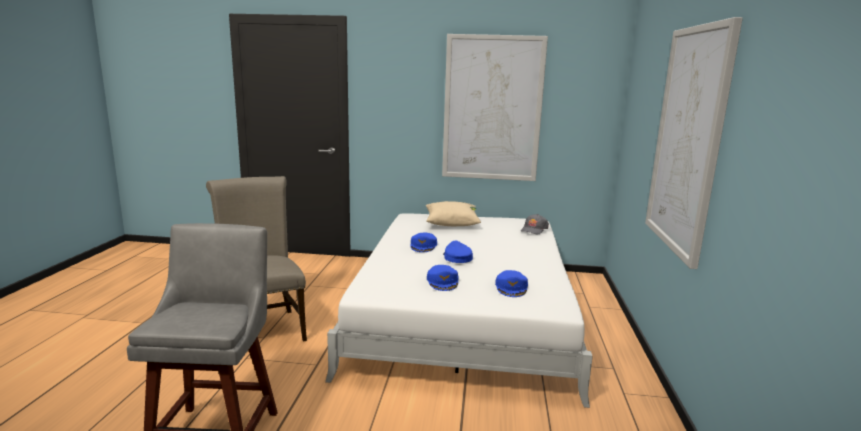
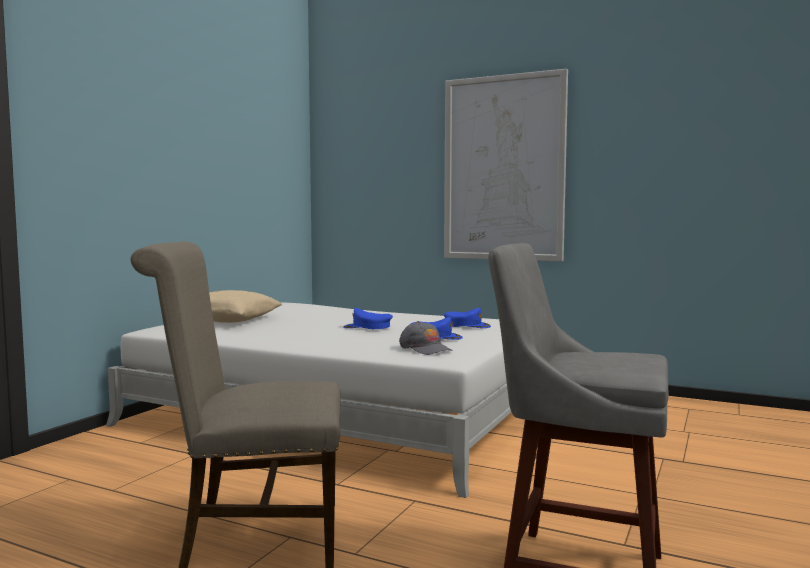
camera: 70 degrees left, 10 degrees down
blue cap [411,233,437,252] -> none
picture [442,34,548,181] -> none
grey cap [521,214,549,234] -> grey cap moved to [399,321,453,355]

